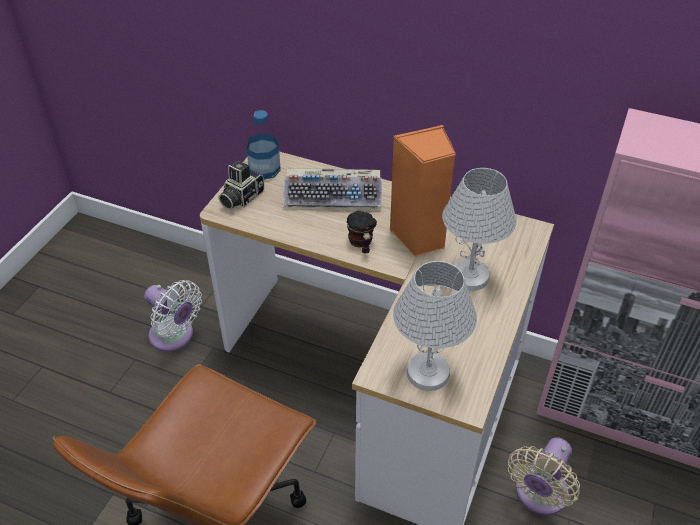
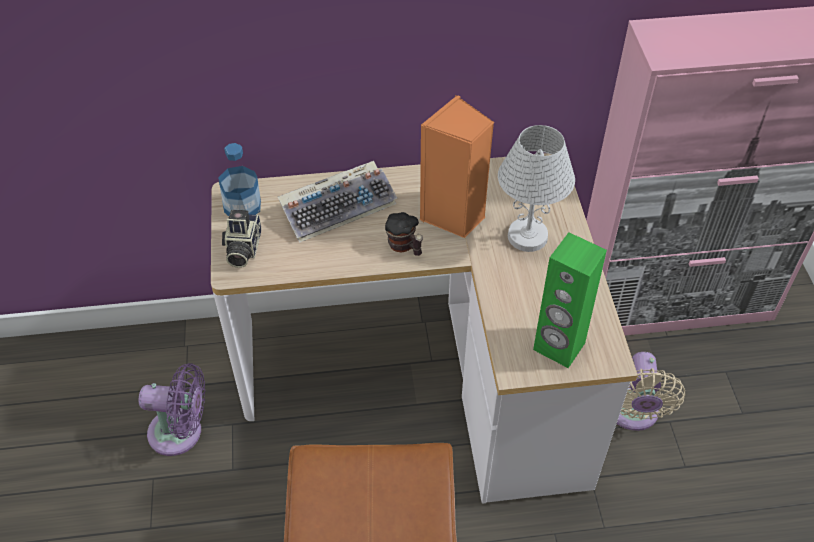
camera: 30 degrees left, 5 degrees up
white fan [144,280,202,352] -> purple fan [139,363,205,456]
white table lamp [393,261,477,391] -> green speaker [533,232,607,368]

